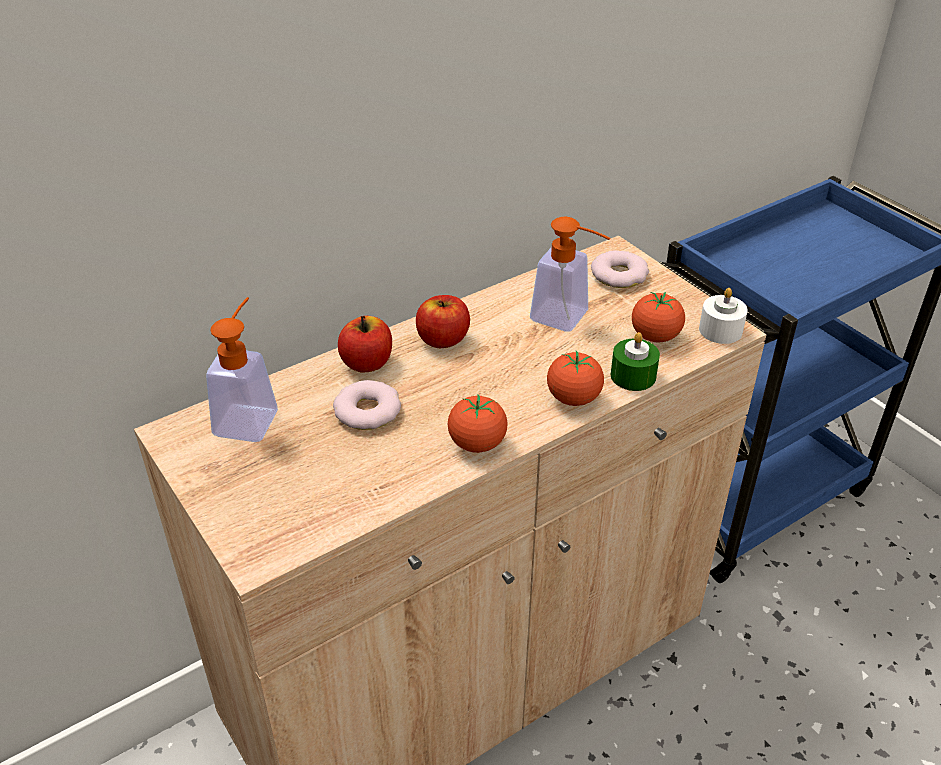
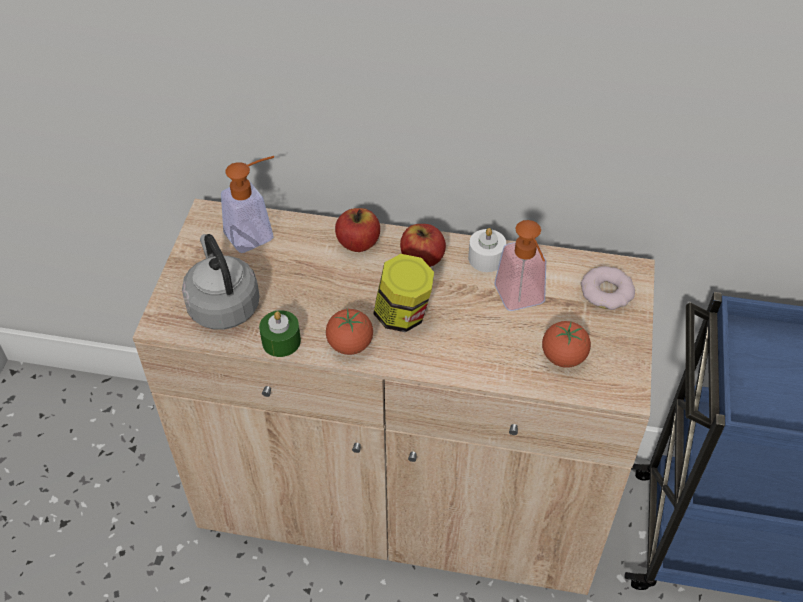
camera: 45 degrees right, 10 degrees up
donut [333,380,401,430] -> none
tomato [547,351,604,406] -> none
green candle [611,332,660,391] -> green candle moved to [259,310,301,357]
white candle [699,288,748,344] -> white candle moved to [468,228,506,272]
none -> grey kettle [182,234,260,330]
none -> jar [373,254,434,332]

